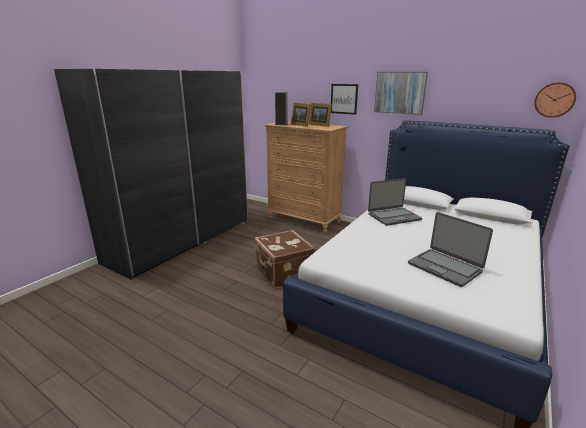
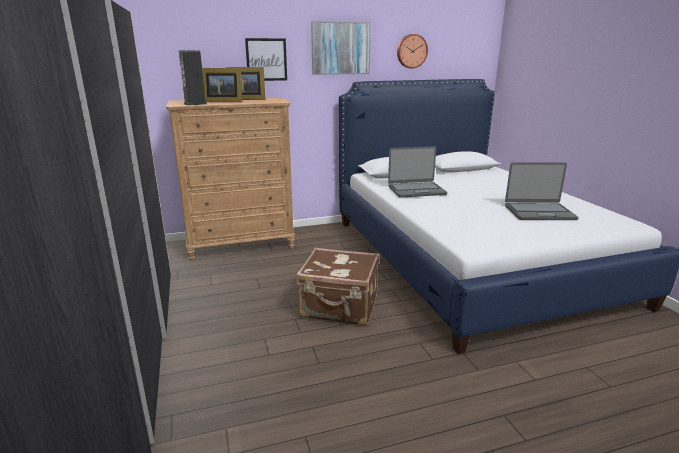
camera: 50 degrees left, 0 degrees up
laptop [368,178,422,226] -> laptop turned 60 degrees clockwise [388,146,447,198]
wall clock [534,82,576,118] -> wall clock moved to [397,34,428,68]

